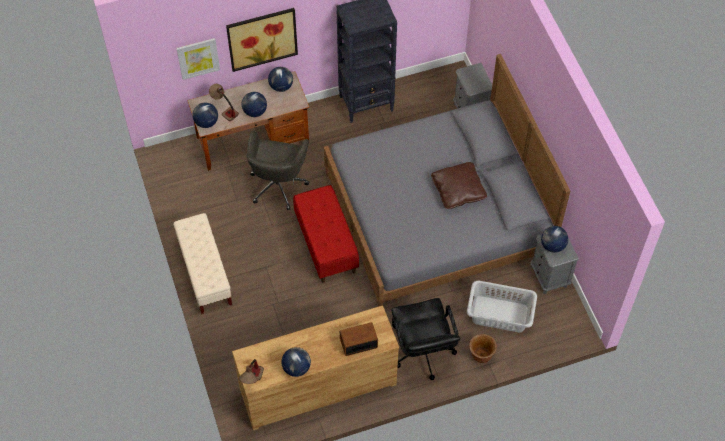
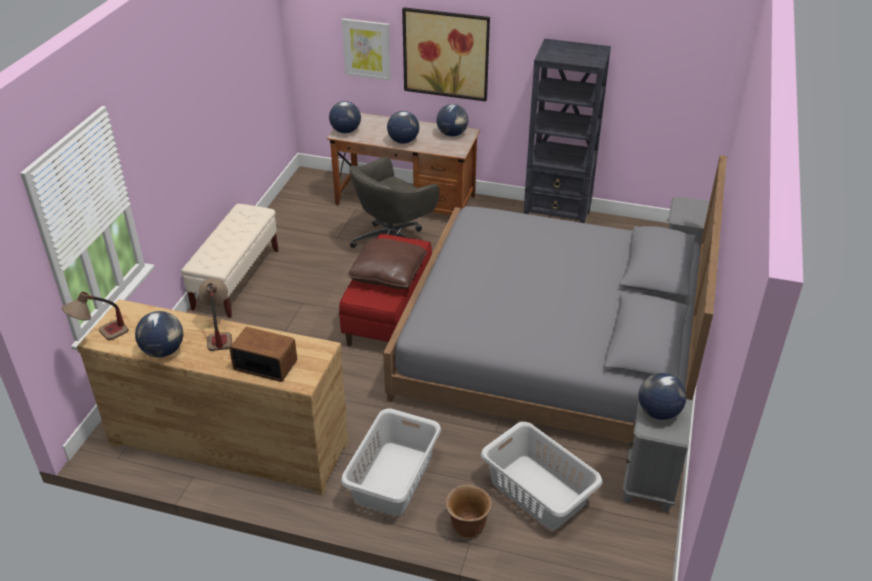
camera: 35 degrees right, 20 degrees down
table lamp [209,84,239,121] -> table lamp moved to [199,278,232,351]
black office chair [391,298,461,380] -> grey laundry basket [341,408,441,516]
brown pillow [431,162,487,209] -> brown pillow moved to [348,239,427,289]

